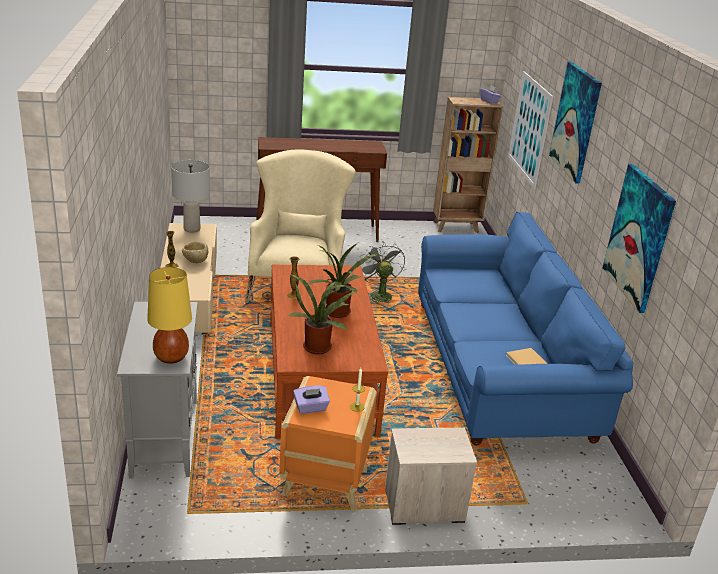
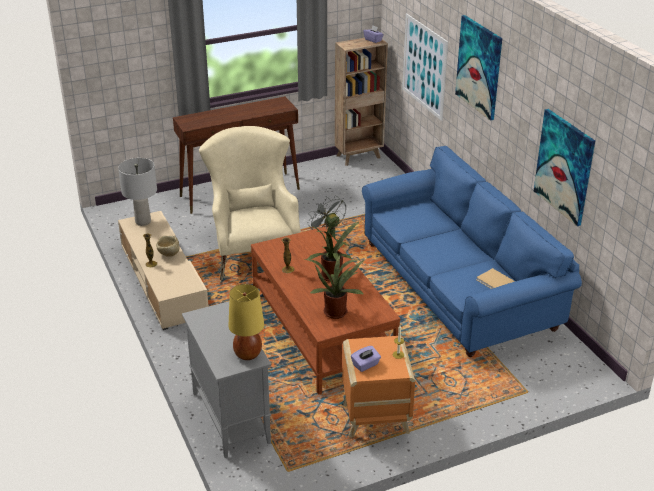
camera: 15 degrees left, 5 degrees up
nightstand [385,427,477,525] -> none

